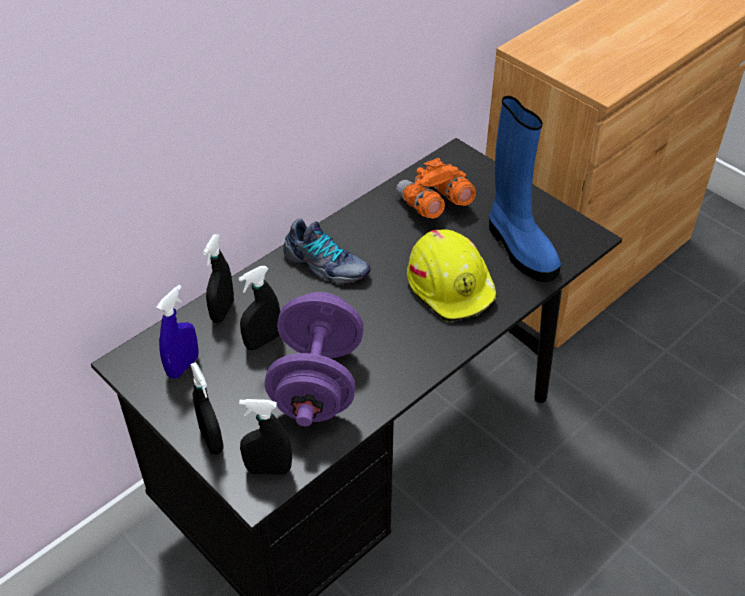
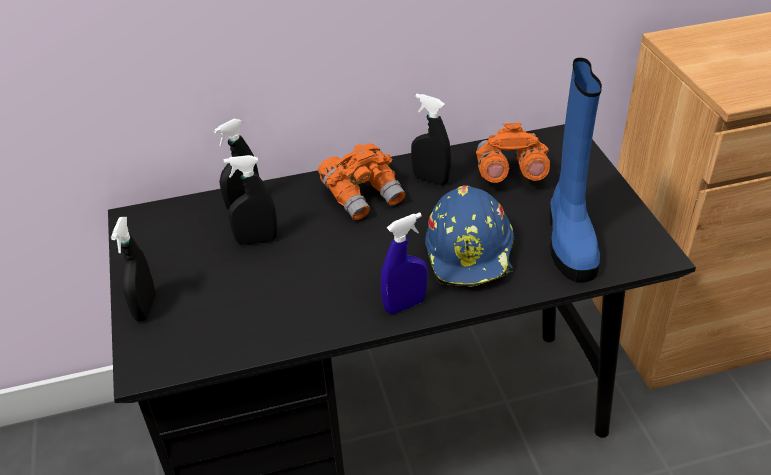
camera: 30 degrees right, 5 degrees down
blue spray bottle [156,285,199,379] -> blue spray bottle moved to [381,212,428,314]
black spray bottle [239,399,292,475] -> black spray bottle moved to [411,94,451,186]
purple dumbbell [265,292,363,426] -> none
shoe [283,218,371,284] -> orange binoculars [318,143,406,220]
yellow hard hat [407,229,498,322] -> blue hard hat [425,185,514,287]

